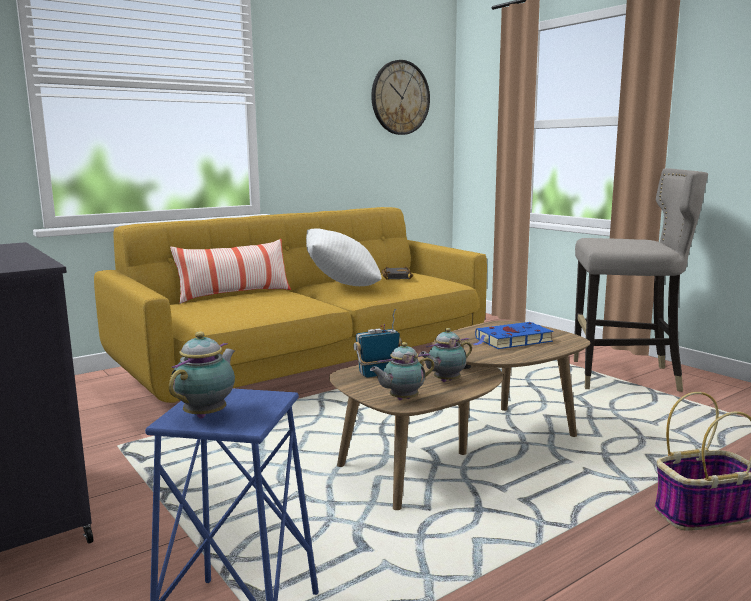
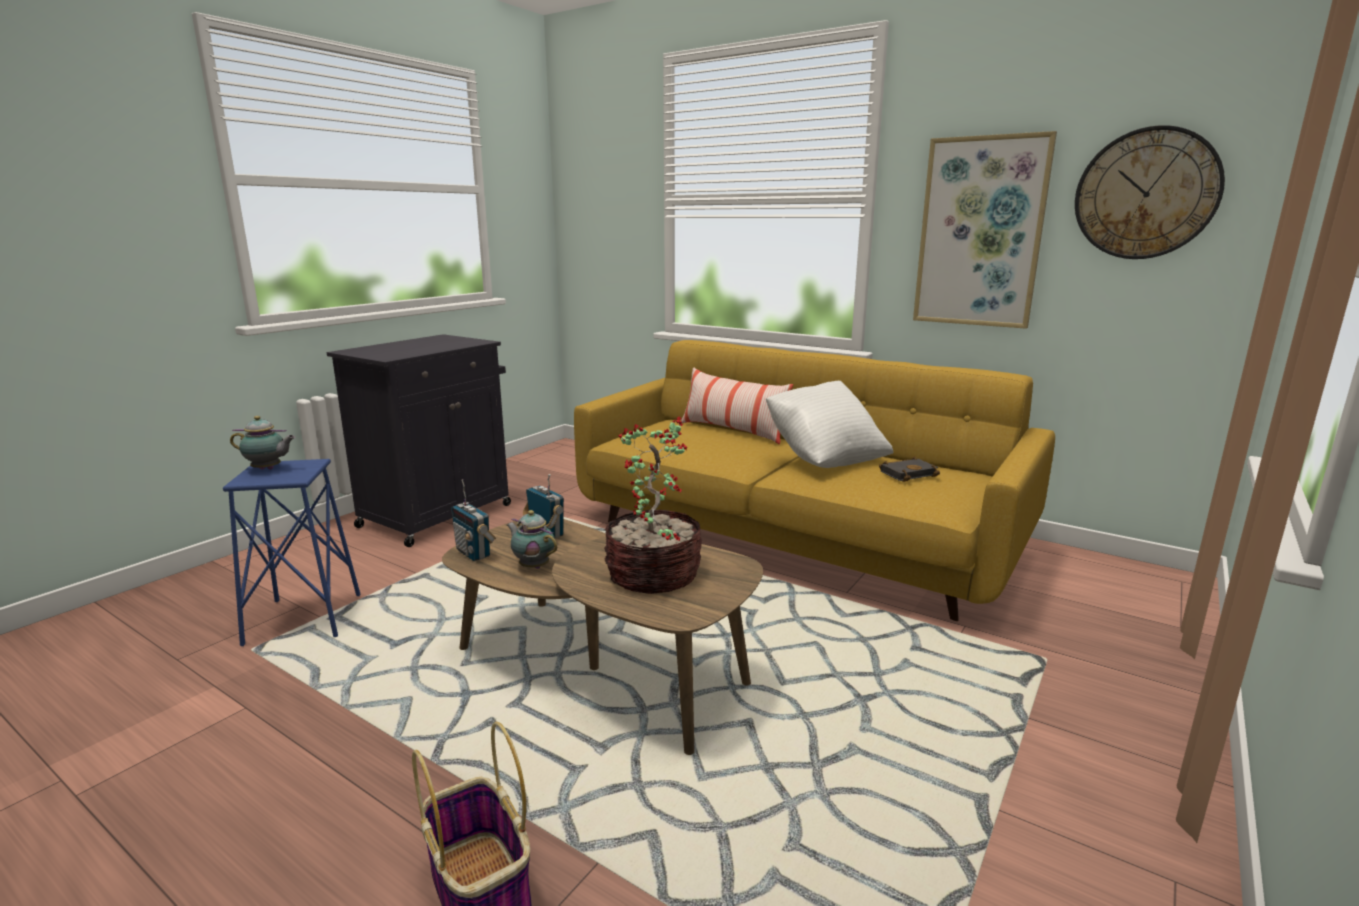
camera: 70 degrees right, 5 degrees up
teapot [370,342,435,400] -> radio [451,479,496,561]
blue book [474,322,554,349] -> potted plant [604,416,702,594]
grey stool [574,168,708,392] -> none
none -> picture [913,131,1057,329]

